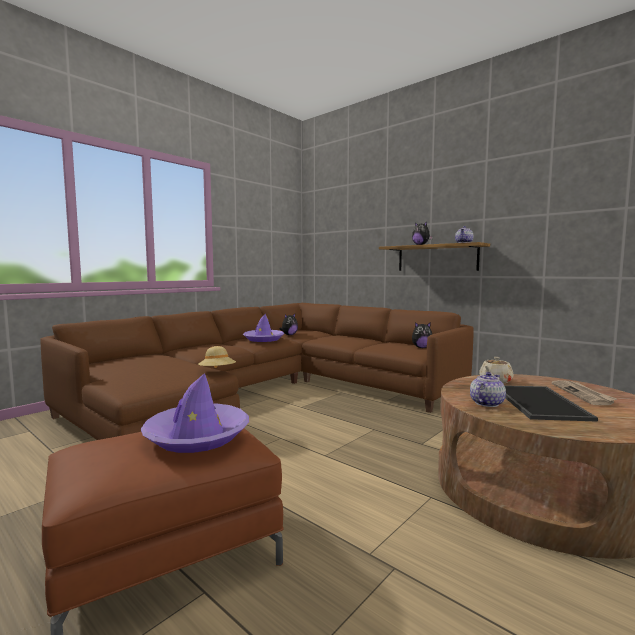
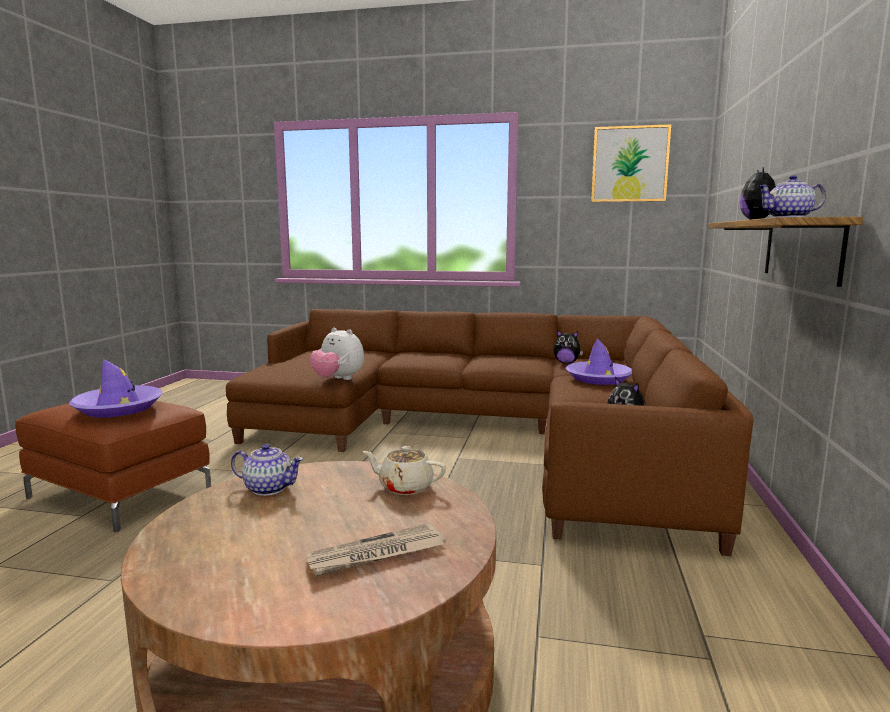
camera: 60 degrees right, 5 degrees up
beige hat [198,346,236,368] -> plush toy [309,328,364,380]
purple hat [243,314,284,342] -> purple hat moved to [566,338,632,385]
tray [504,385,598,422] -> none
none -> picture [591,124,671,202]

